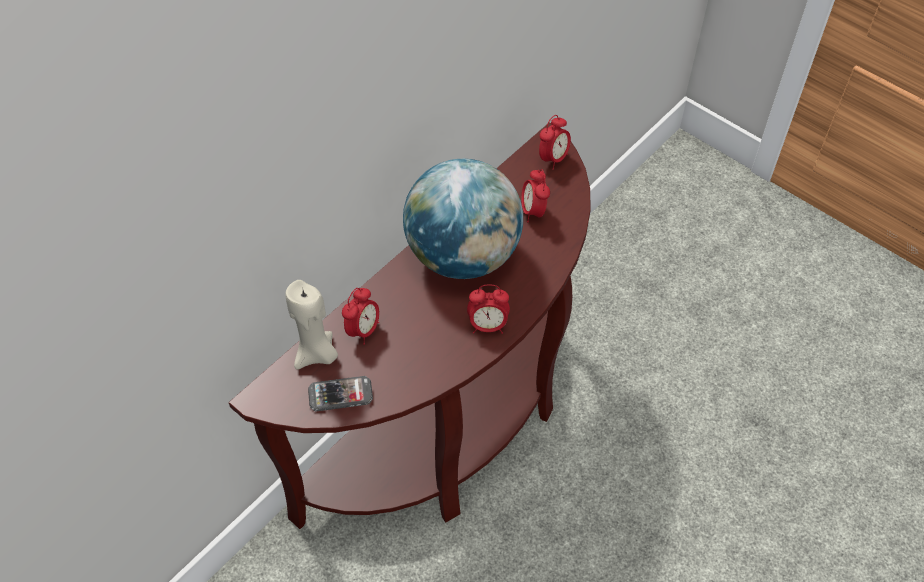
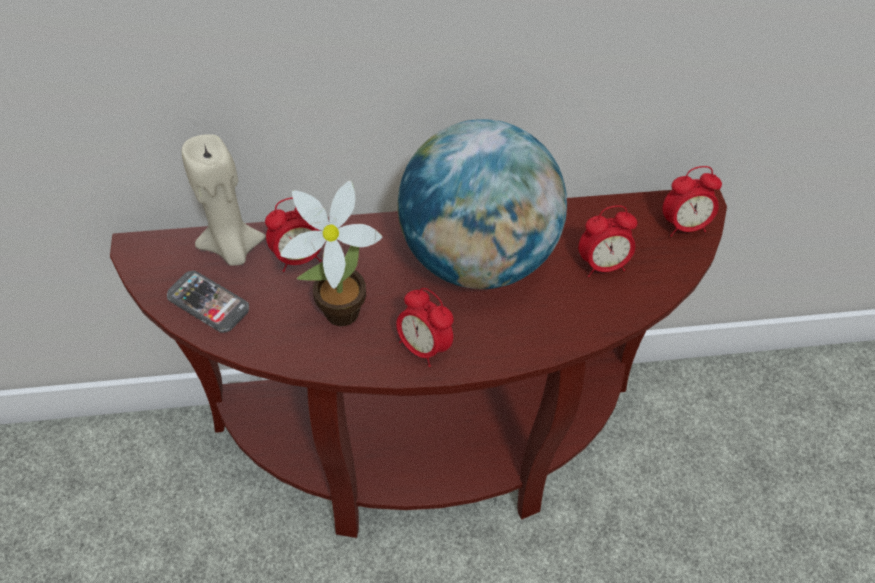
camera: 40 degrees right, 0 degrees up
alarm clock [521,169,550,222] -> alarm clock turned 135 degrees counterclockwise [578,205,637,277]
none -> potted plant [280,180,382,326]

